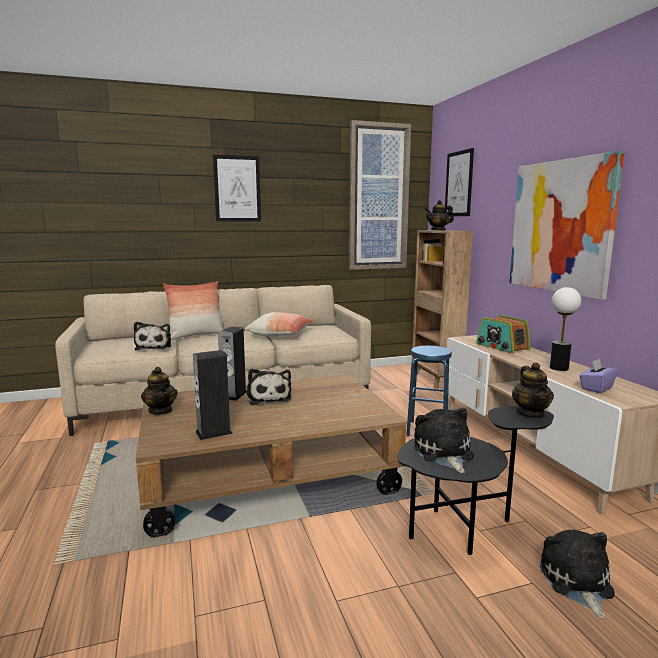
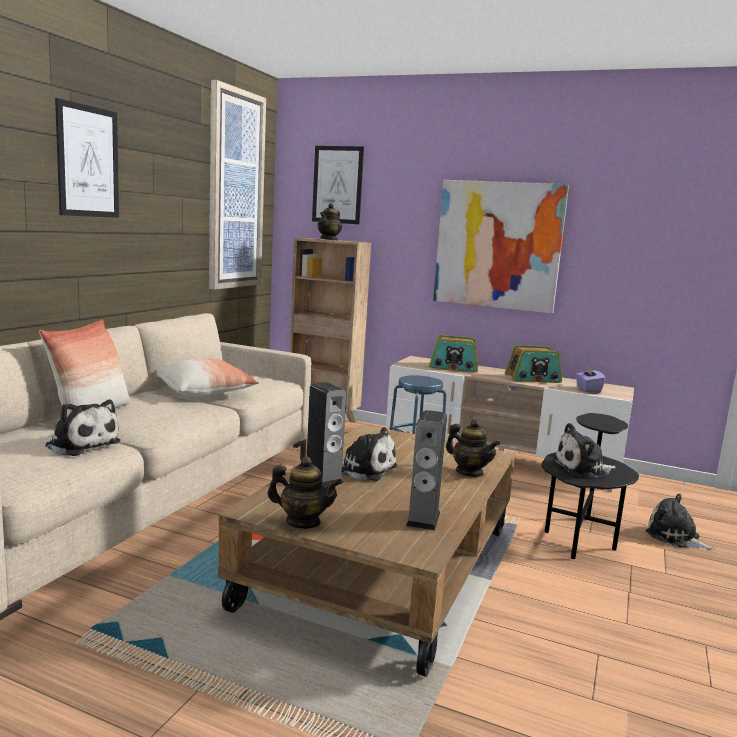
camera: 50 degrees left, 0 degrees up
plush toy [414,408,474,473] -> plush toy turned 45 degrees counterclockwise [552,423,616,477]
teapot [512,362,554,419] -> teapot moved to [446,419,500,477]
table lamp [550,287,581,371] -> radio [505,345,562,383]

